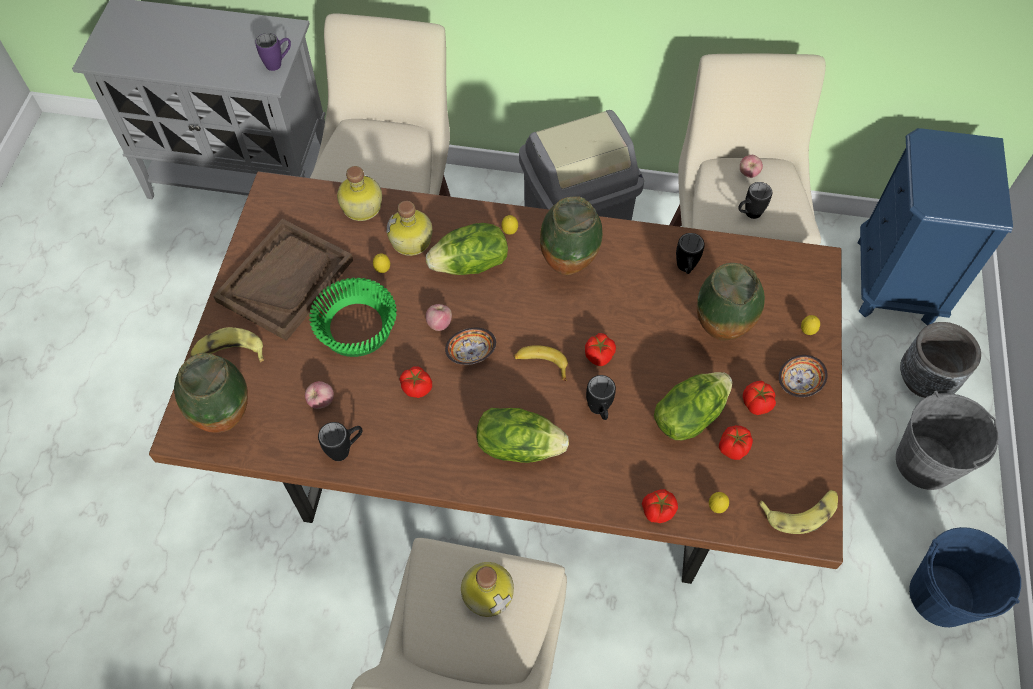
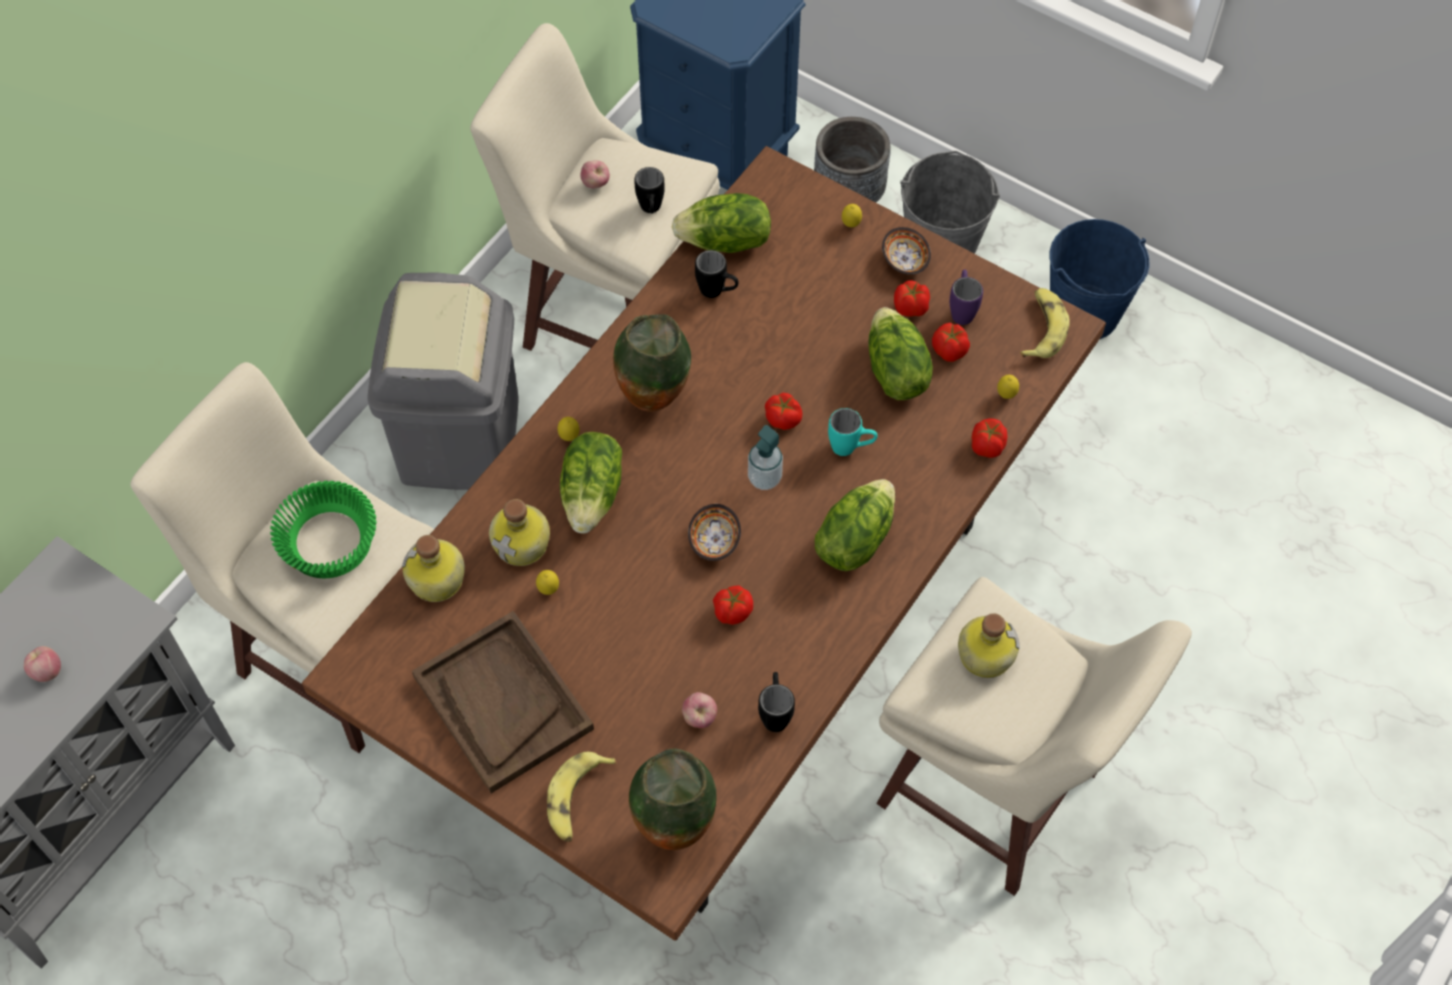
camera: 65 degrees left, 0 degrees up
purple mug [255,33,291,71] -> purple mug moved to [950,269,983,325]
green bowl [309,278,397,357] -> green bowl moved to [270,481,377,578]
apple [426,304,452,331] -> apple moved to [24,646,61,682]
banana [514,345,568,381] -> soap dispenser [748,425,783,490]
black mug [586,375,616,420] -> turquoise mug [828,408,878,456]
vase [697,263,765,341] -> none
none -> lettuce [672,193,771,253]

